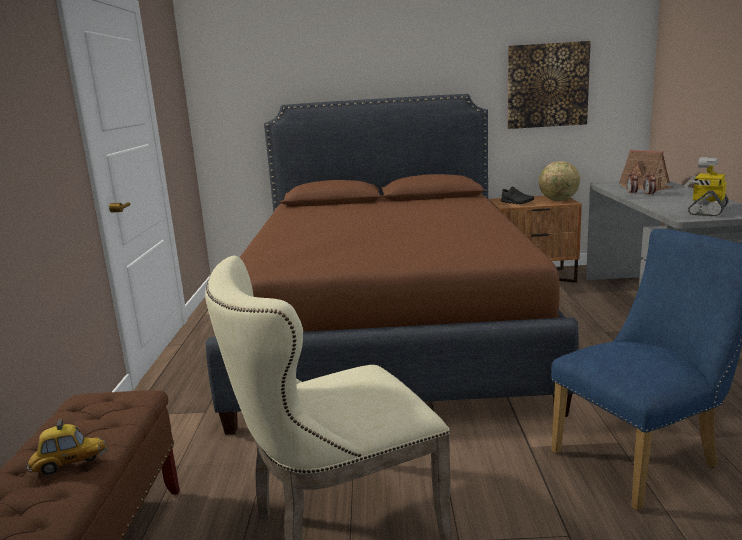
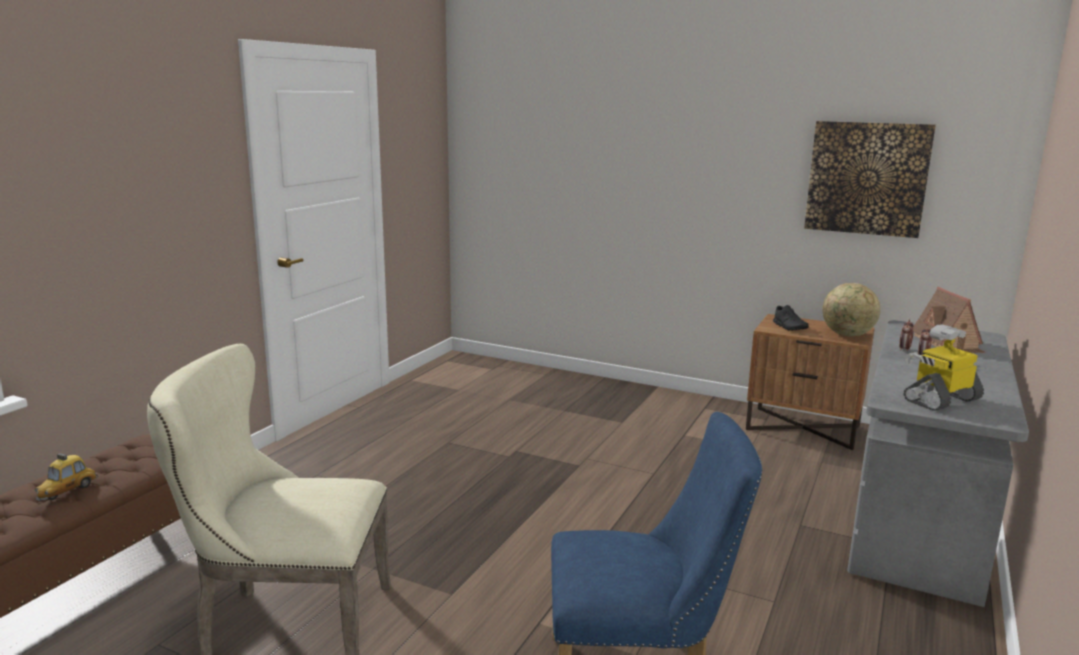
camera: 25 degrees right, 0 degrees up
toy car [26,419,108,475] -> toy car turned 105 degrees clockwise [35,453,99,501]
brown bed [206,94,579,435] -> none

